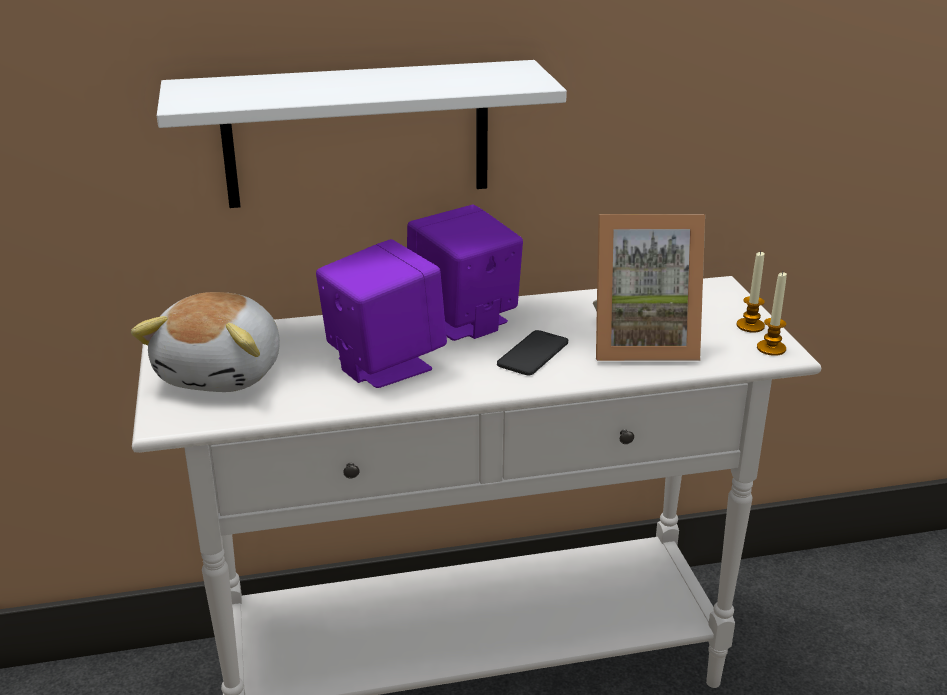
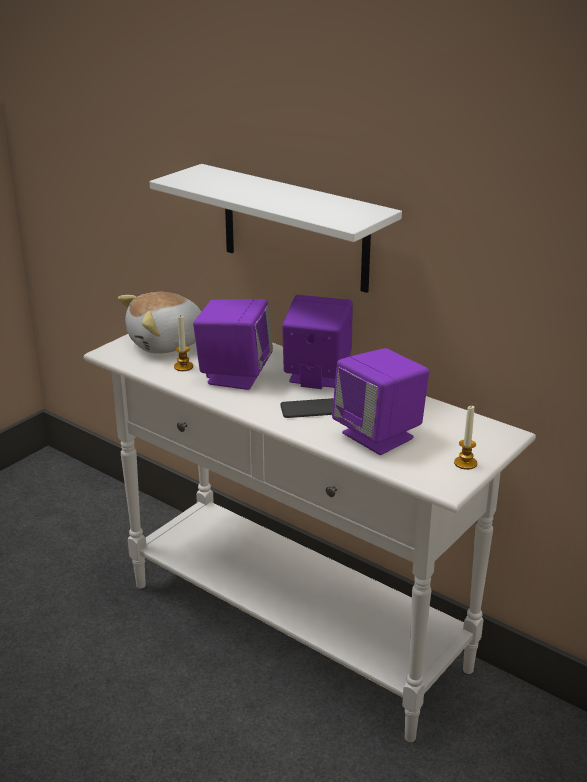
camera: 50 degrees right, 0 degrees up
picture frame [593,214,705,361] -> purple speaker [332,348,429,455]
candle [757,272,787,356] -> candle moved to [174,315,193,371]

